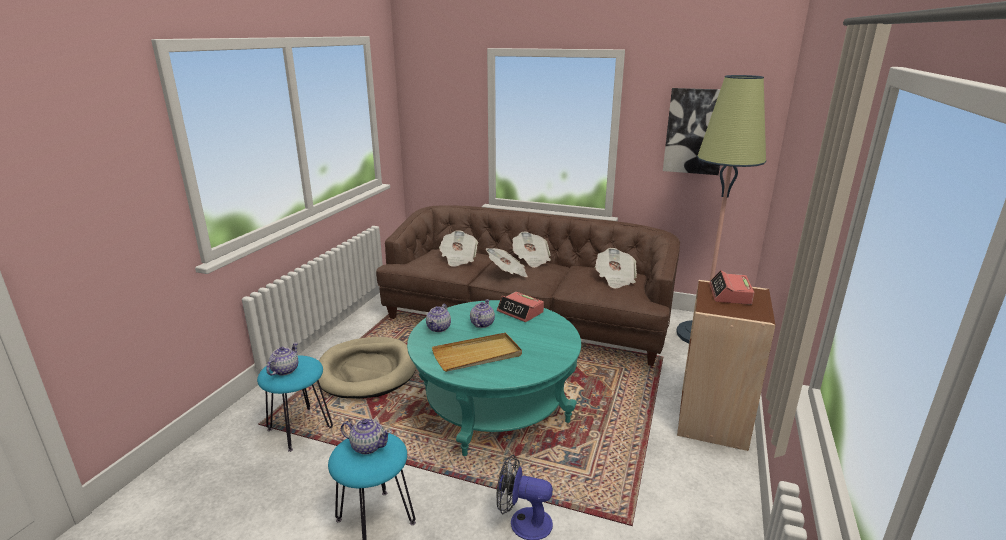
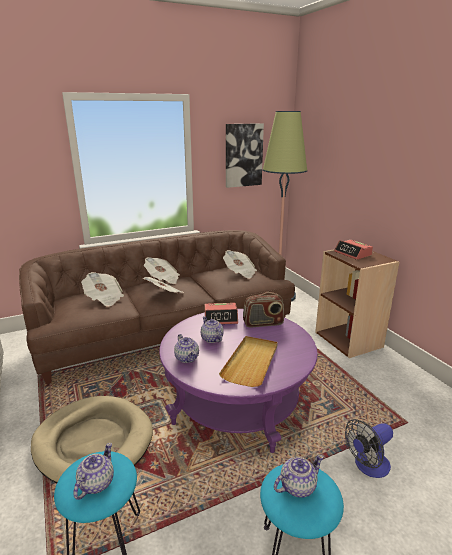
camera: 45 degrees left, 0 degrees up
teapot [266,342,298,376] -> teapot turned 45 degrees clockwise [73,443,114,500]
turquoise coffee table [407,300,581,456] -> purple coffee table [159,309,318,453]
none -> radio [243,292,284,327]

